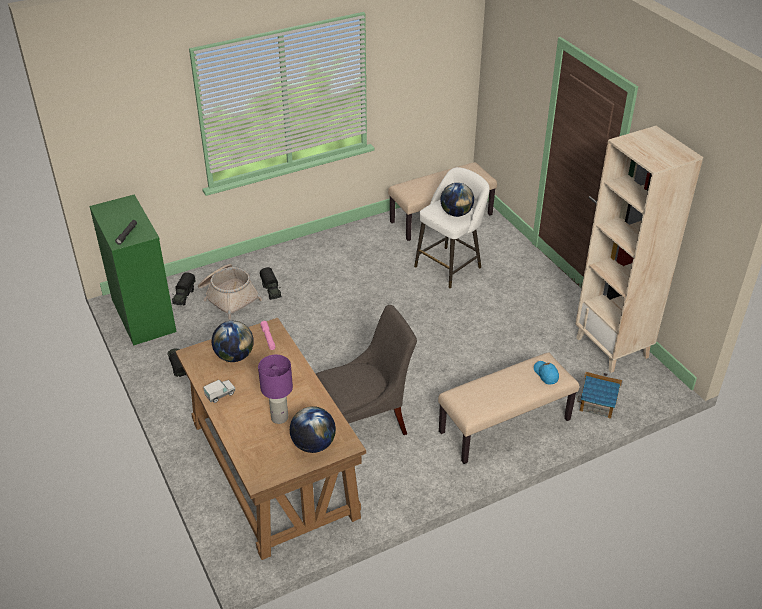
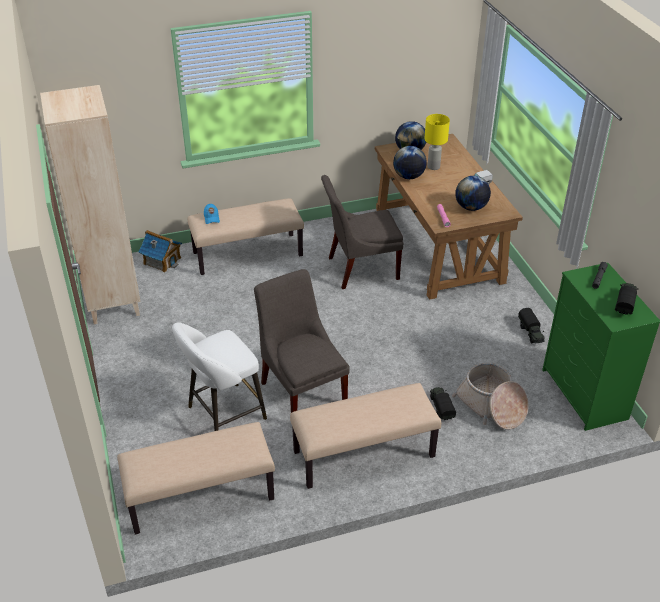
camera: 170 degrees left, 0 degrees up
toy truck [172,272,196,305] -> toy truck moved to [615,283,638,315]
purple table lamp [258,355,293,424] -> yellow table lamp [424,114,450,170]
globe [440,183,474,217] -> globe moved to [393,146,427,179]
none -> grey chair [254,269,350,413]
none -> beige bench [290,383,441,489]

